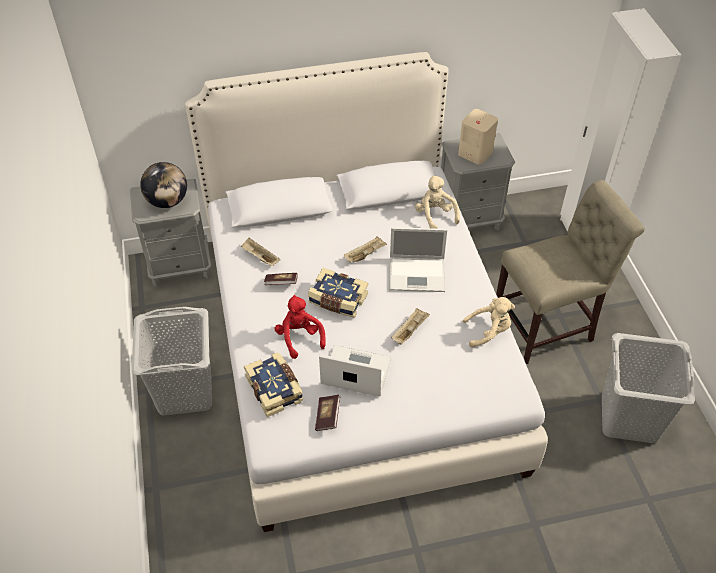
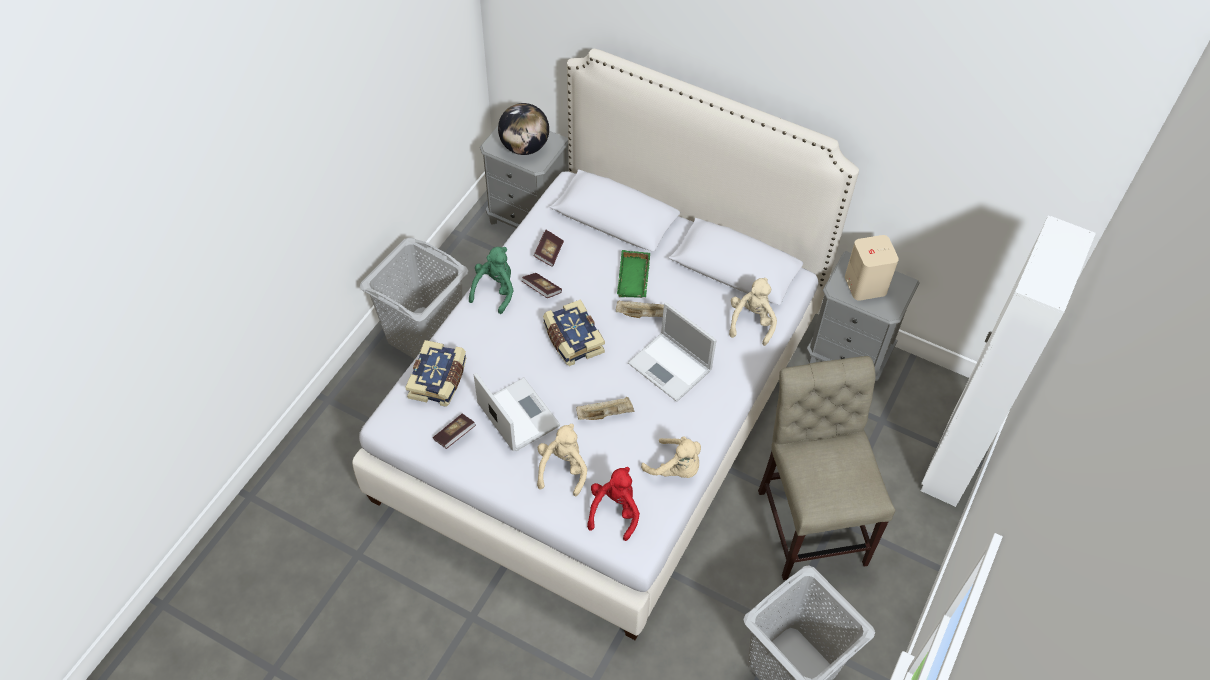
camera: 40 degrees right, 5 degrees up
beige tray [240,238,281,266] -> book [534,230,564,267]
red plush toy [274,295,326,359] -> red plush toy moved to [587,467,640,541]
beige chair [496,180,645,364] -> beige chair turned 120 degrees counterclockwise [758,356,895,580]
none -> green plush toy [469,247,514,314]
none -> beige plush toy [537,424,587,496]
none -> green tray [617,250,650,298]

